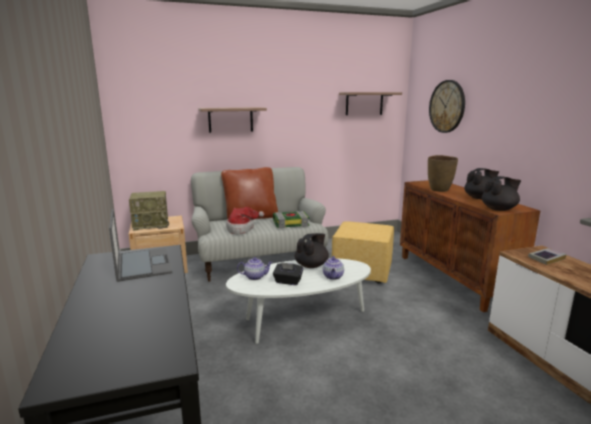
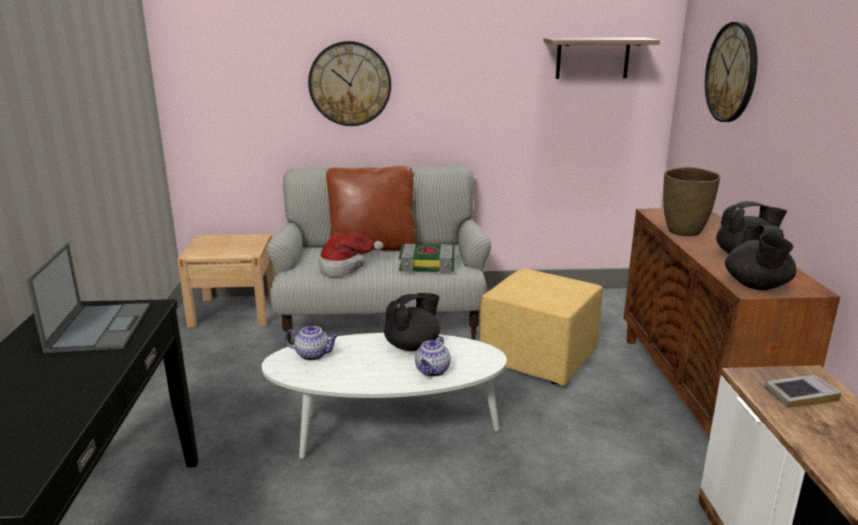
camera: 15 degrees right, 5 degrees up
radio [129,191,169,231] -> none
shelf [198,107,267,133] -> wall clock [308,41,391,126]
black tissue box [273,262,304,285] -> none
black teapot [482,176,521,211] -> black teapot turned 105 degrees clockwise [725,225,796,290]

